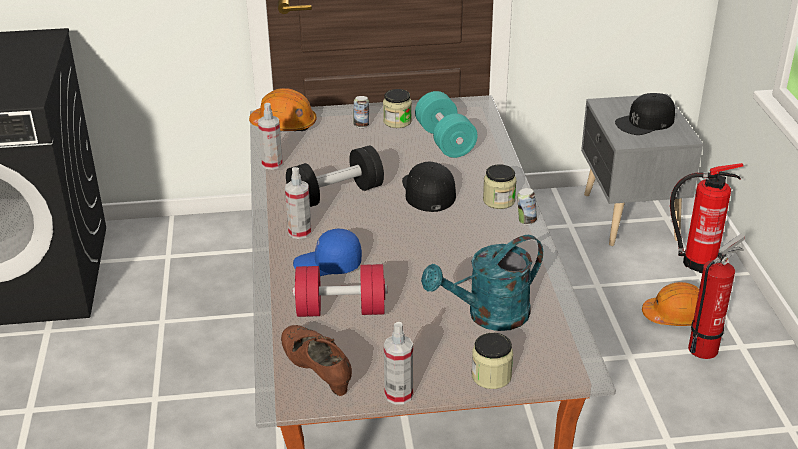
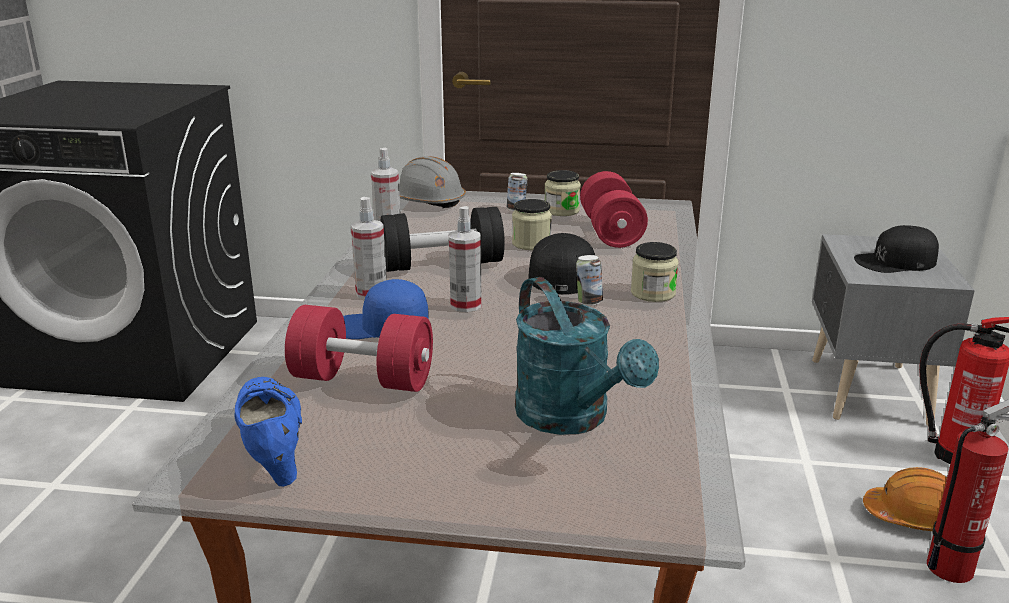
camera: 15 degrees right, 10 degrees down
orange hard hat [249,88,317,132] -> grey hard hat [399,156,466,208]
brown shoe [281,325,352,396] -> blue shoe [234,377,302,487]
spray bottle [384,322,413,405] -> spray bottle moved to [449,206,482,312]
turquoise dumbbell [415,91,477,158] -> red dumbbell [580,171,648,248]
turquoise watering can [421,235,543,331] -> turquoise watering can turned 105 degrees counterclockwise [515,277,659,435]
jar [471,333,513,389] -> jar moved to [512,199,552,250]
can [517,188,537,225] -> can moved to [576,255,603,306]

